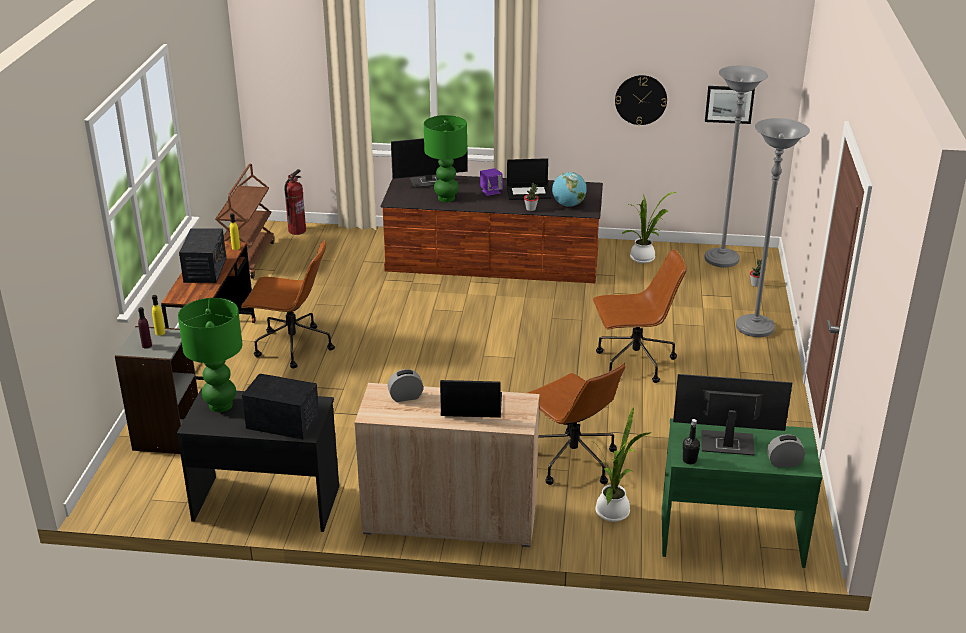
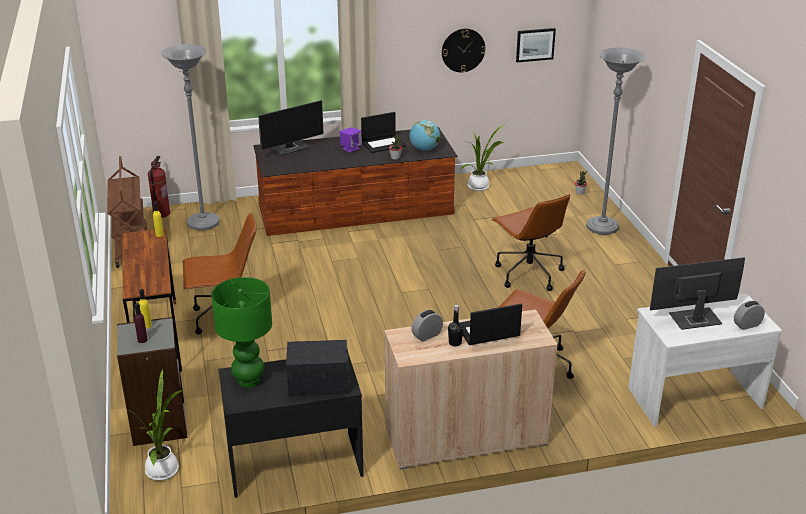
camera: 20 degrees left, 0 degrees up
radio [179,228,226,283] -> none
green table lamp [424,115,467,202] -> none
potted plant [592,407,651,522] -> potted plant moved to [126,369,184,481]
brown office chair [593,249,687,383] -> brown office chair turned 90 degrees clockwise [491,194,570,291]
green desk [662,418,822,568] -> white desk [628,293,782,427]
black bottle [683,419,700,464] -> black bottle moved to [448,305,463,346]
grey floor lamp [704,66,768,267] -> grey floor lamp moved to [161,44,220,231]

